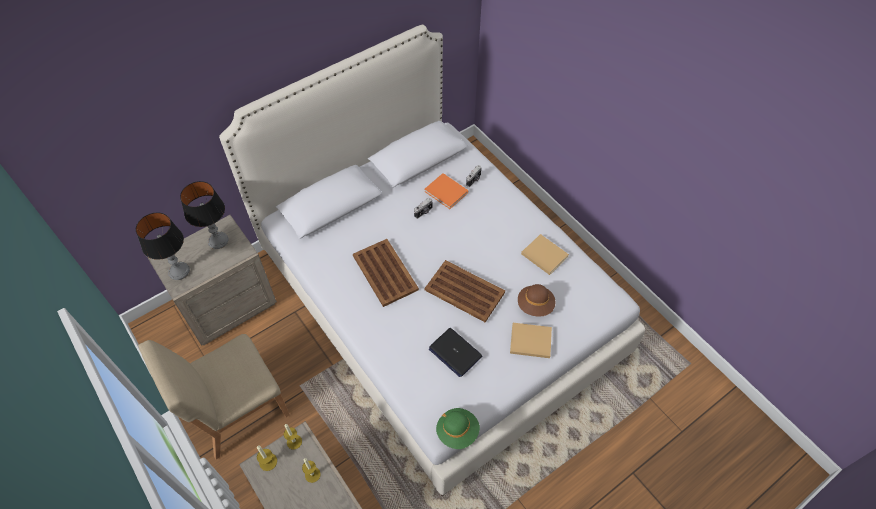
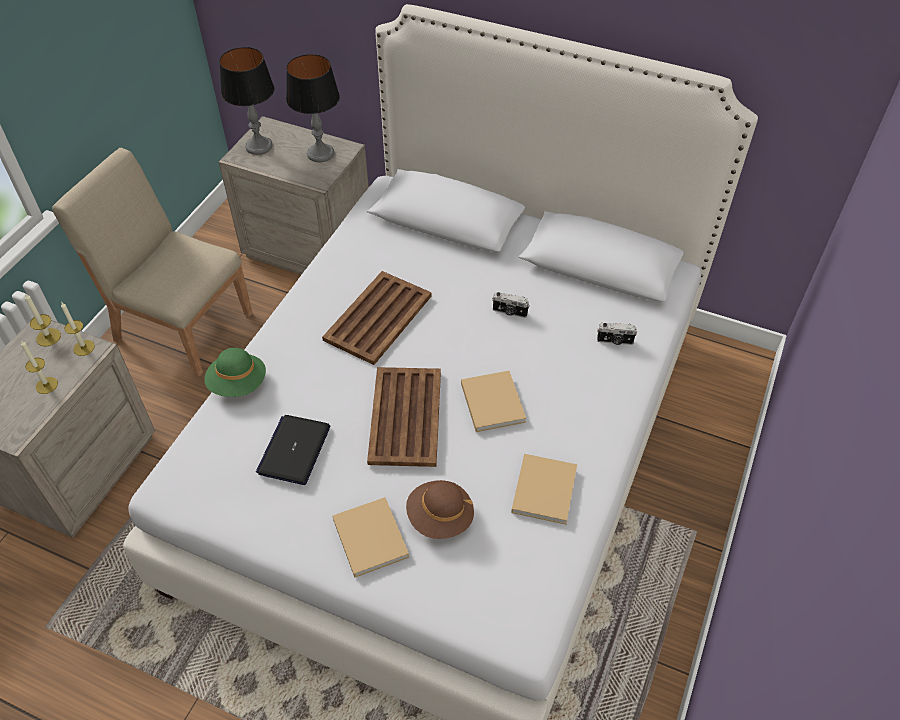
camera: 60 degrees right, 5 degrees down
orange book [424,173,468,209] -> none
green hat [436,408,480,449] -> green hat moved to [204,348,266,397]
none -> beige book [461,371,526,432]

